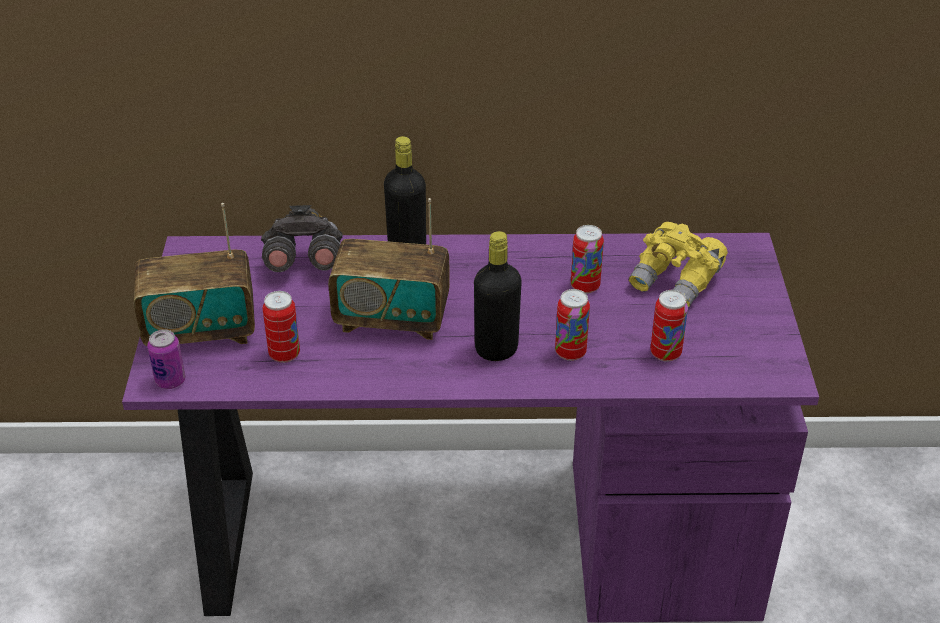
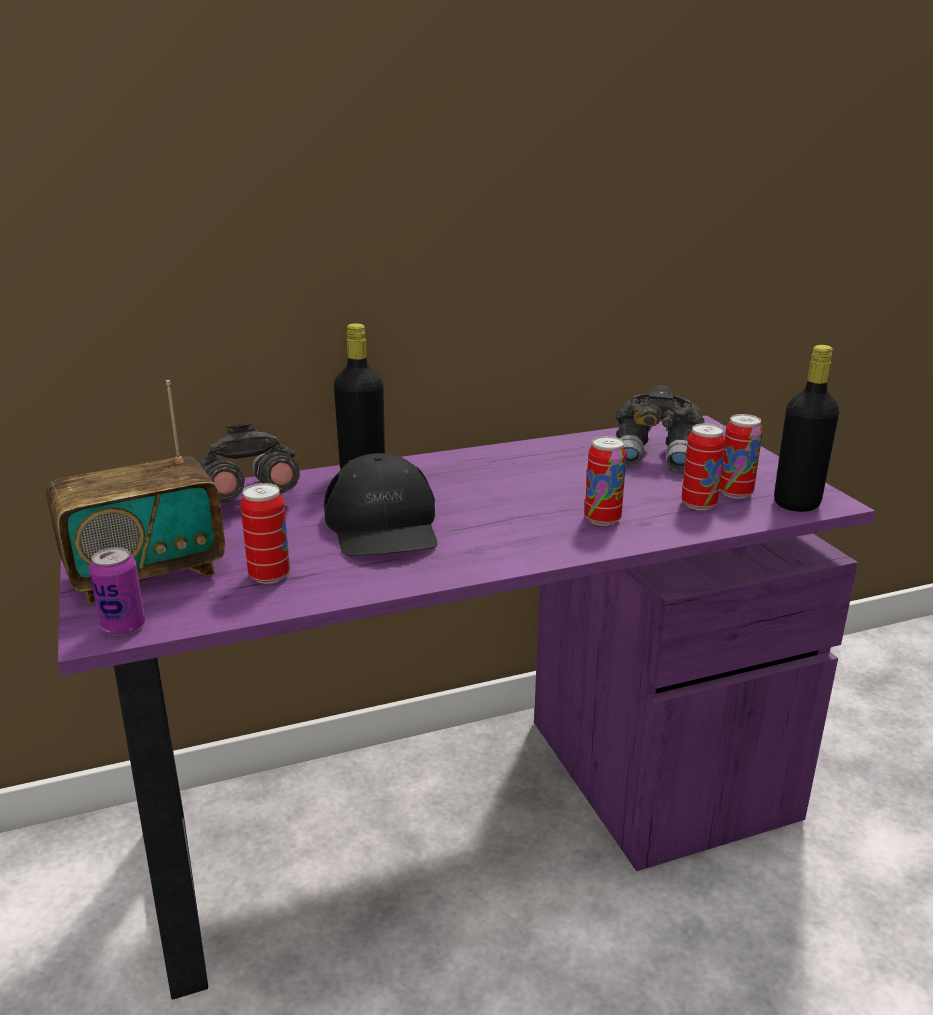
camera: 20 degrees left, 15 degrees down
radio [328,198,450,340] -> black cap [324,453,438,556]
black bottle [474,231,522,361] -> black bottle moved to [774,345,839,512]
can [571,225,604,294] -> can moved to [719,414,763,499]
yellow binoculars [629,222,728,308] -> grey binoculars [615,385,705,471]

